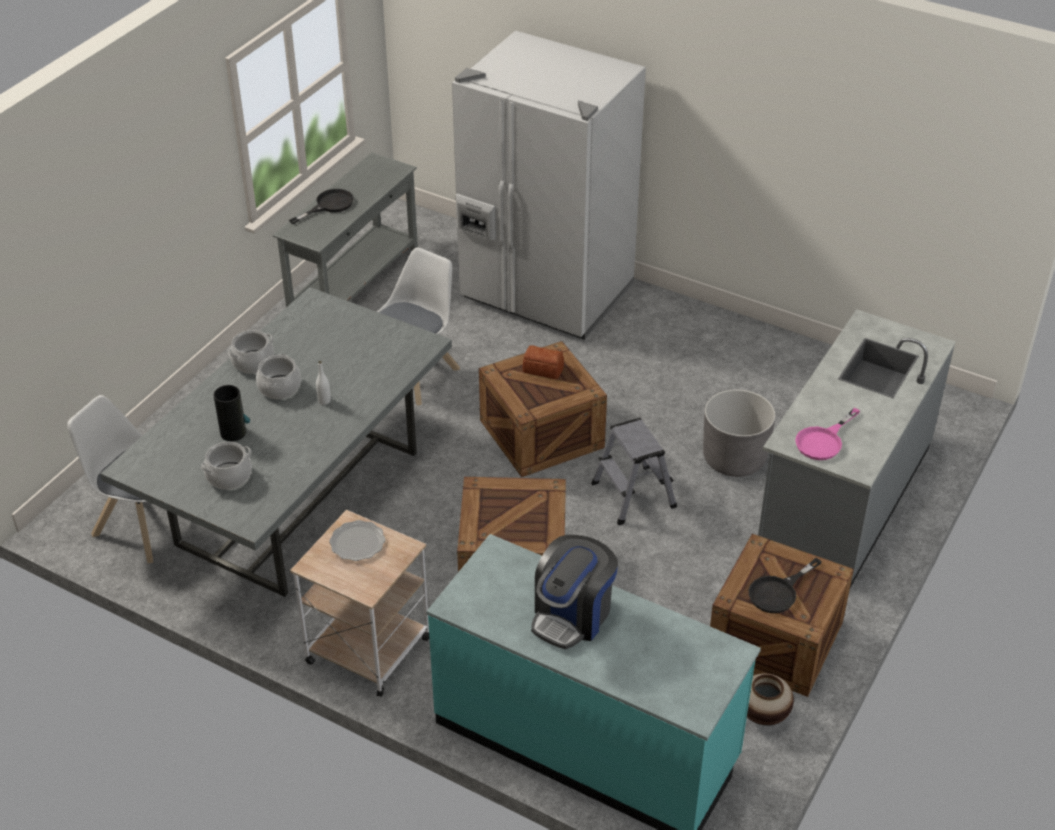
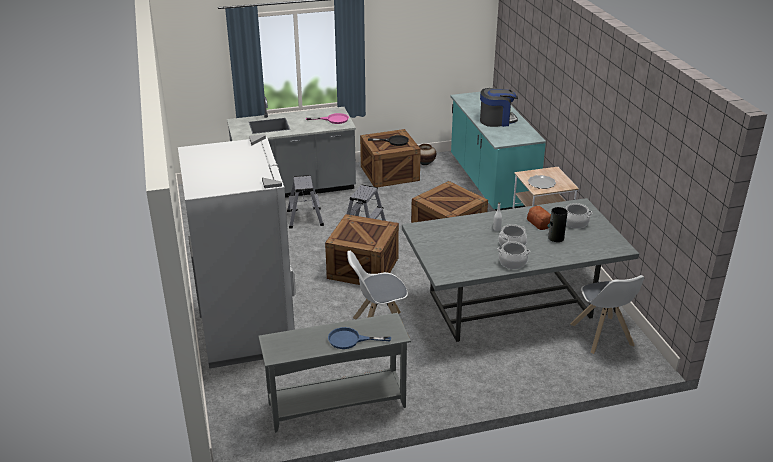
camera: 135 degrees left, 10 degrees down
black frying pan [289,189,354,224] -> blue frying pan [328,327,391,349]
bread [523,345,564,379] -> bread moved to [527,206,551,230]
grey planter [703,389,776,477] -> grey step ladder [287,175,324,229]

